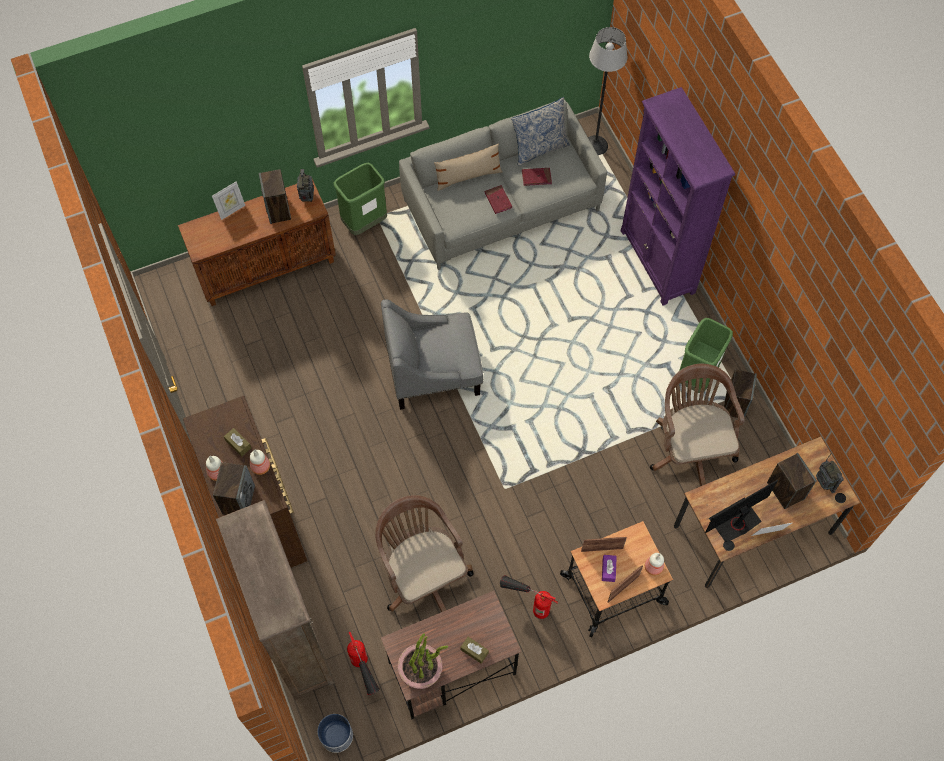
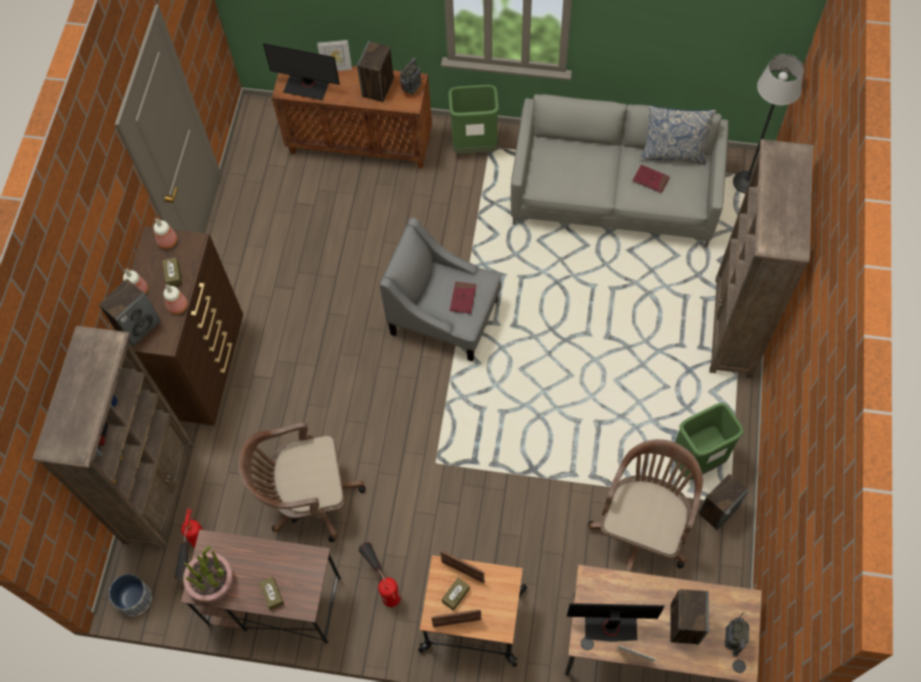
camera: 35 degrees right, 0 degrees up
brown office chair [375,495,473,612] -> brown office chair turned 105 degrees counterclockwise [238,422,365,542]
beige pillow [434,143,503,191] -> none
red book [484,185,512,214] -> red book moved to [450,282,477,314]
purple tissue box [602,555,617,582] -> brown tissue box [442,578,470,611]
purple bookcase [621,87,735,305] -> brown bookcase [709,139,813,378]
bottle [645,553,664,576] -> bottle moved to [154,218,177,249]
none -> monitor [263,43,340,100]

